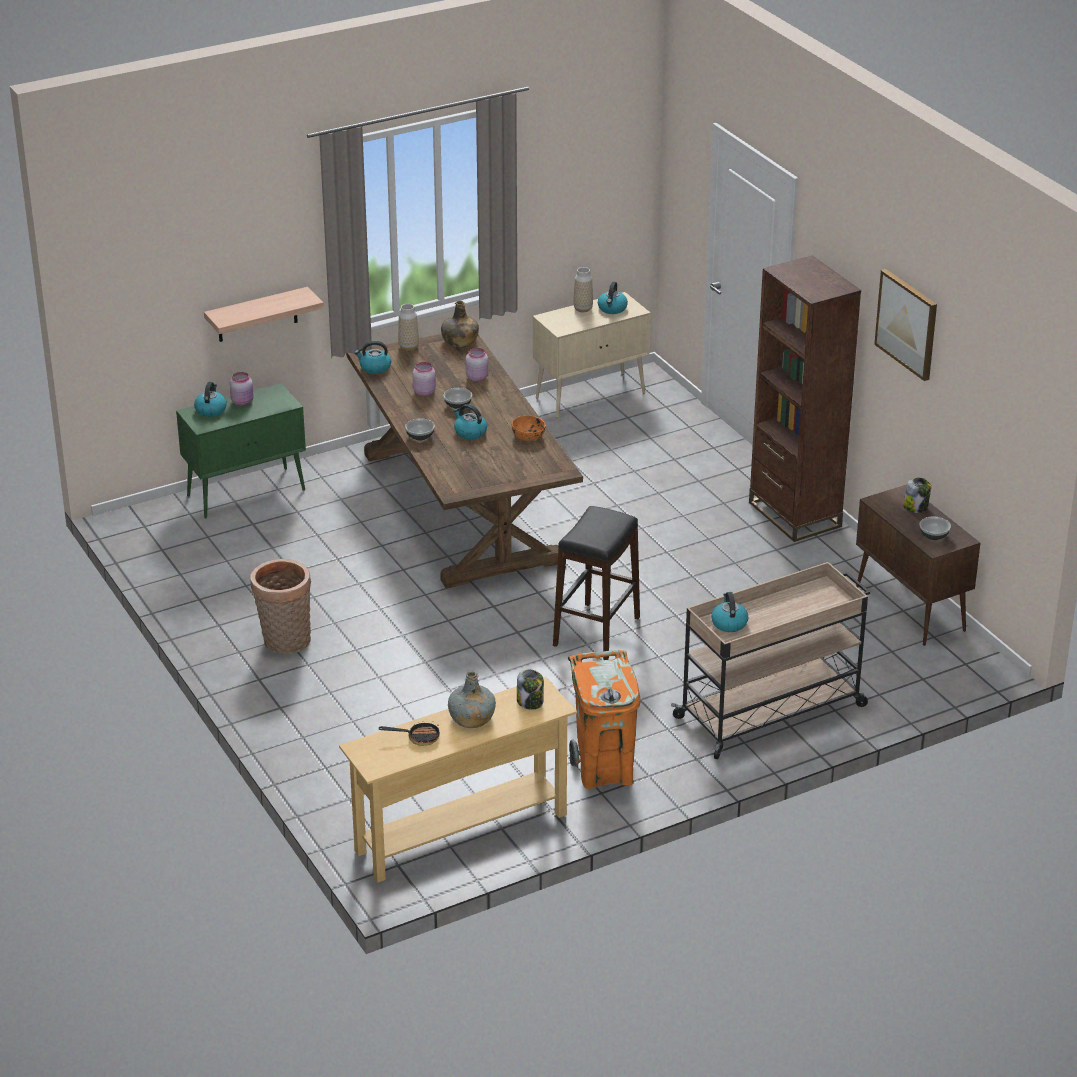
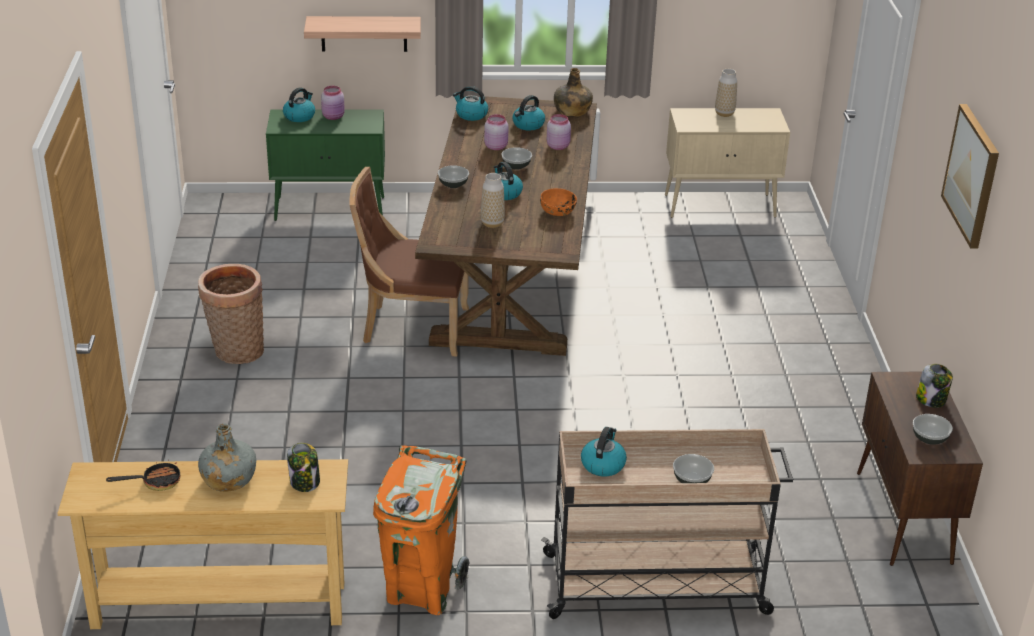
camera: 25 degrees right, 0 degrees up
frying pan [379,721,440,746] -> frying pan turned 45 degrees counterclockwise [106,459,180,491]
vase [398,304,419,350] -> vase moved to [481,173,505,228]
black stool [553,506,640,660] -> none
kettle [598,282,628,314] -> kettle moved to [512,95,545,131]
brown bookcase [749,256,861,542] -> none
none -> brown chair [349,167,469,357]
none -> bowl [673,454,714,483]

